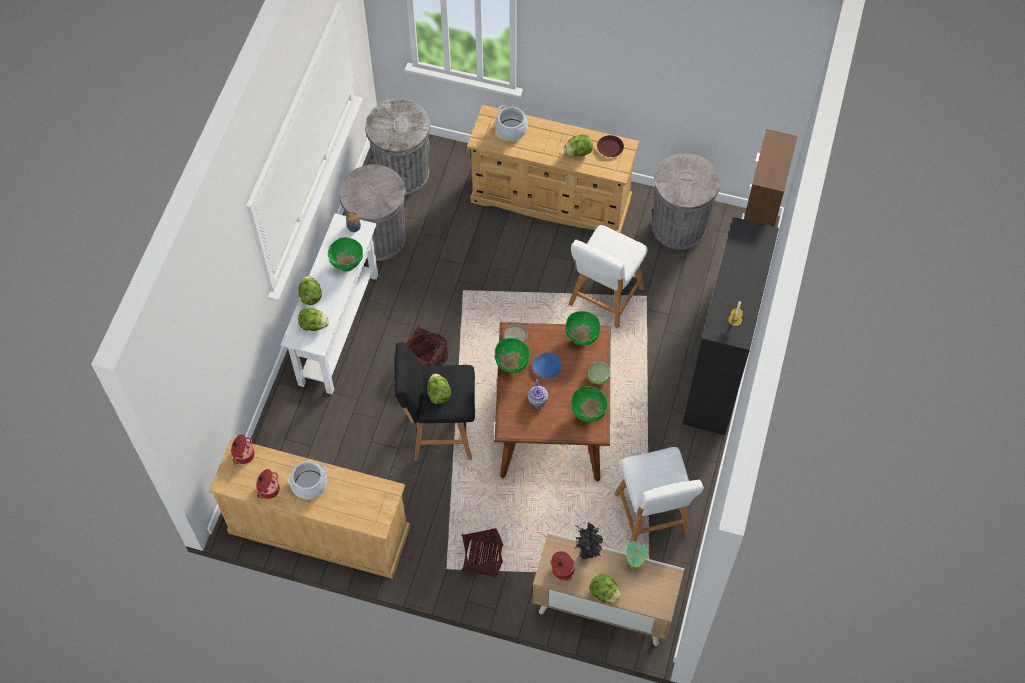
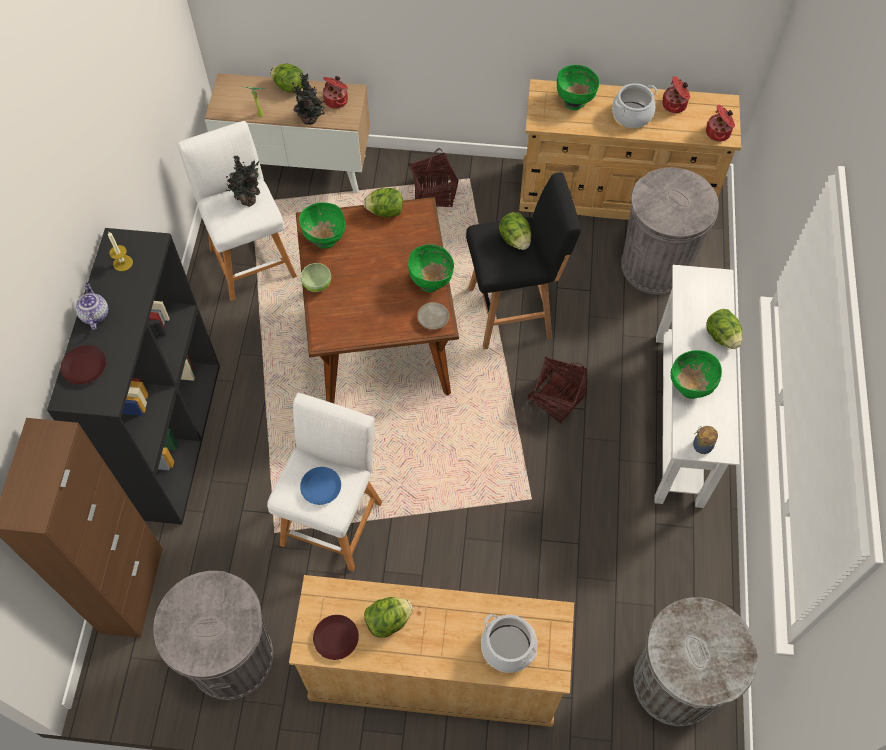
camera: 170 degrees right, 0 degrees up
lettuce [298,308,329,331] -> lettuce moved to [363,188,403,218]
grey trash can [339,165,406,261] -> grey trash can moved to [621,167,719,295]
teapot [528,379,548,409] -> teapot moved to [75,282,108,330]
blue plate [533,353,562,378] -> blue plate moved to [300,467,341,505]
green bowl [566,311,600,346] -> green bowl moved to [557,65,599,110]
none -> brown plate [61,345,106,385]
none -> potted plant [226,156,260,207]

